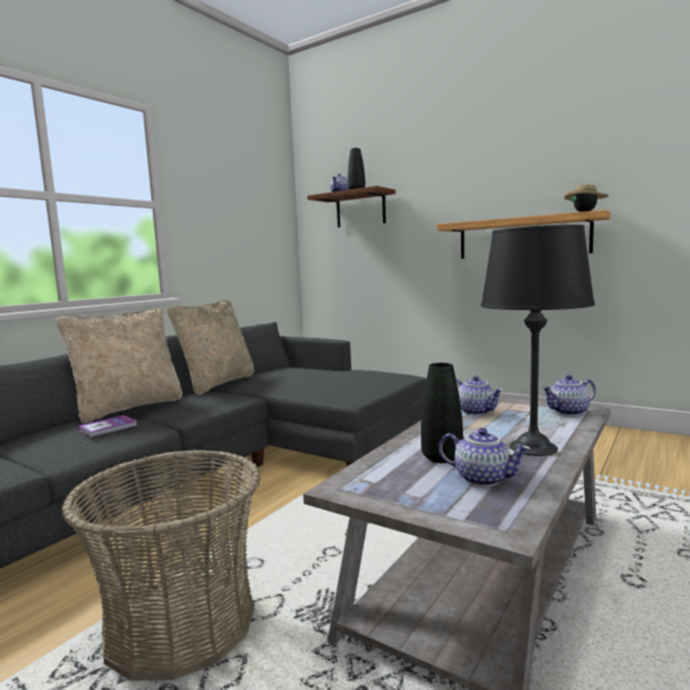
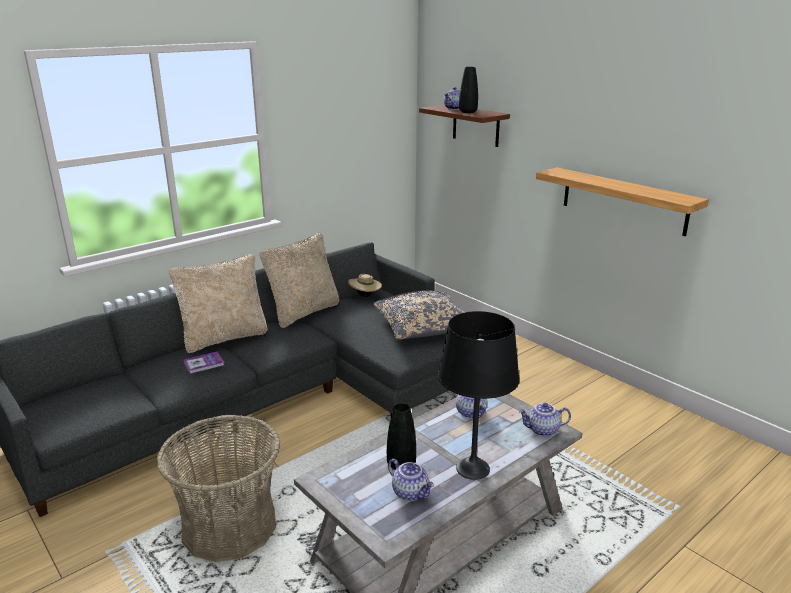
camera: 15 degrees right, 15 degrees up
beige hat [564,183,608,212] -> beige hat moved to [348,274,382,297]
none -> grey pillow [374,290,464,340]

